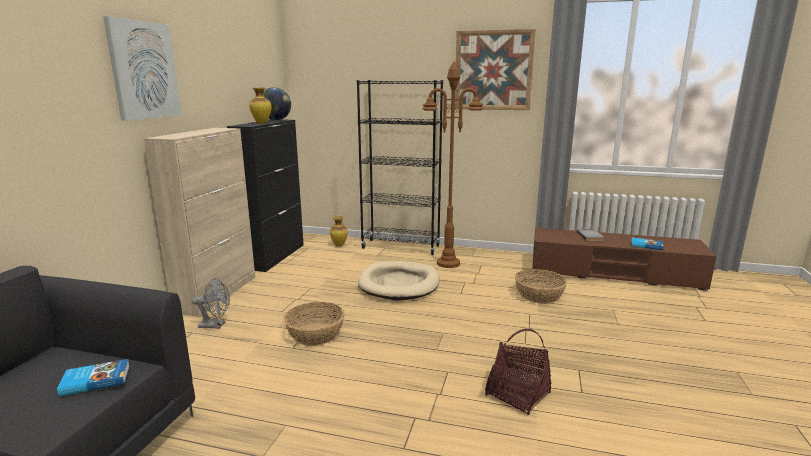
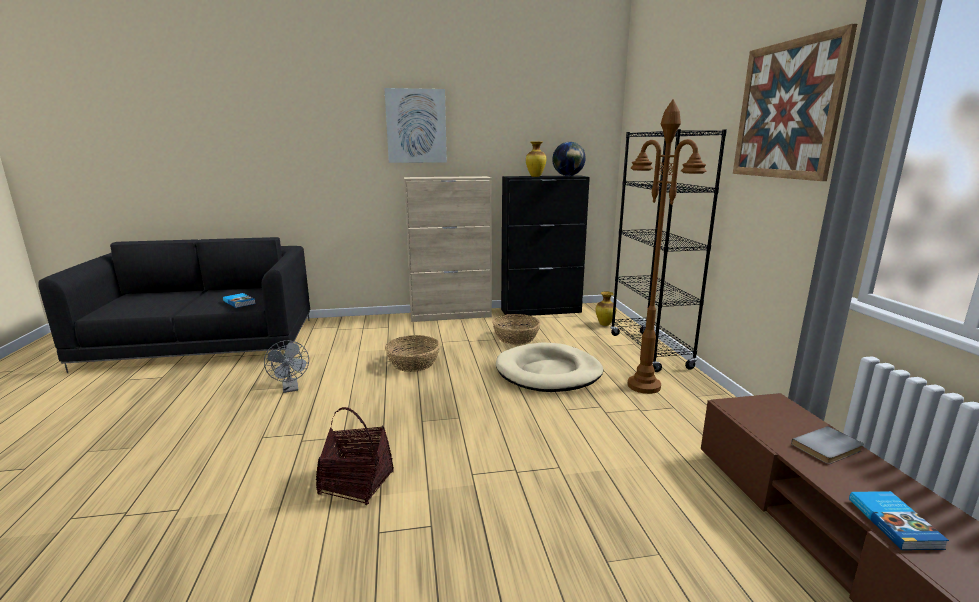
camera: 65 degrees right, 0 degrees up
grey fan [192,278,230,329] -> grey fan moved to [264,340,309,393]
basket [515,269,567,304] -> basket moved to [492,314,541,345]

